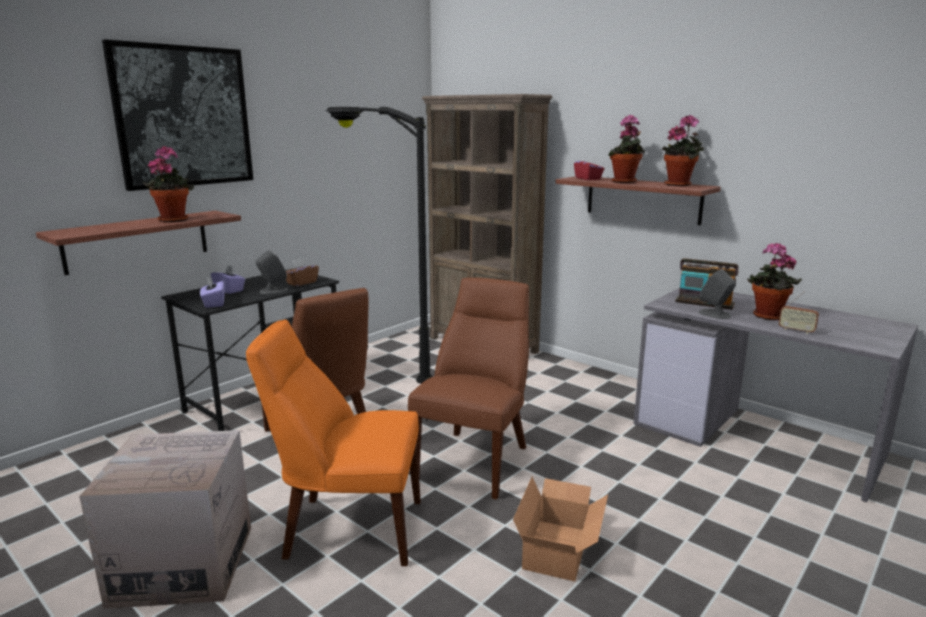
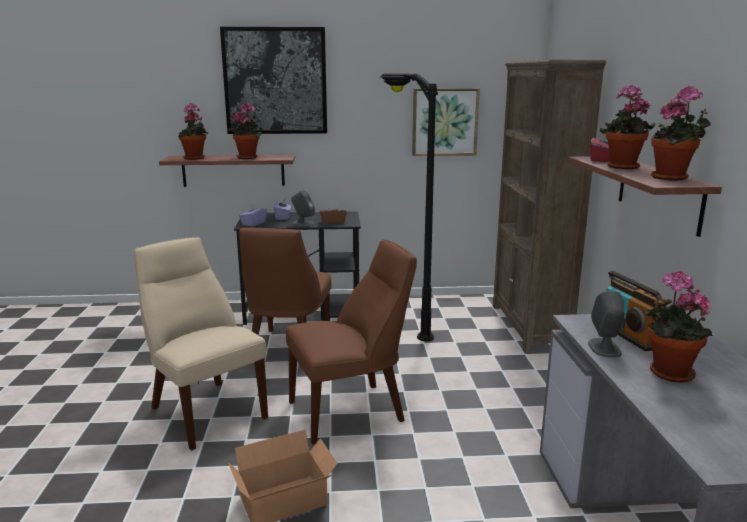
camera: 45 degrees right, 0 degrees up
cardboard box [79,430,251,609] -> none
orange chair [246,319,421,566] -> beige chair [134,237,268,450]
radio [779,291,819,334] -> none
none -> potted plant [178,103,208,160]
none -> picture [412,88,480,156]

